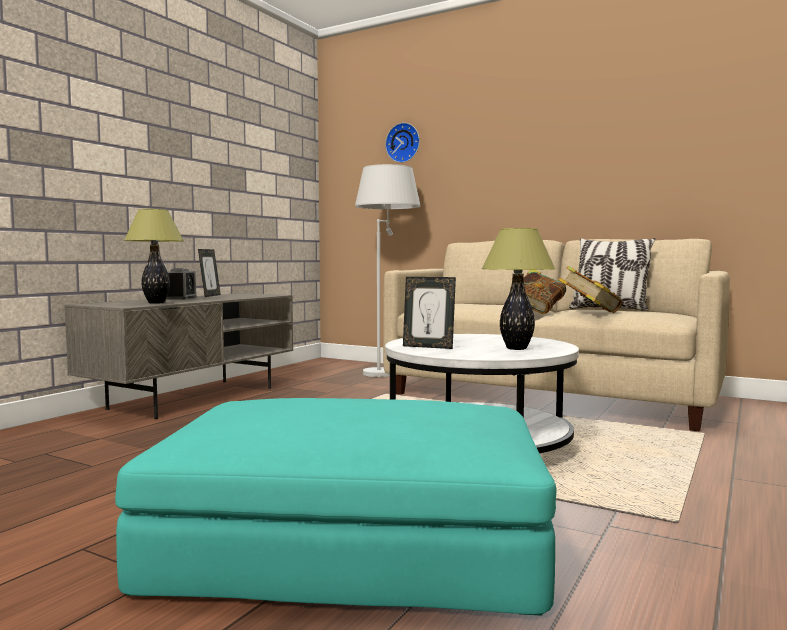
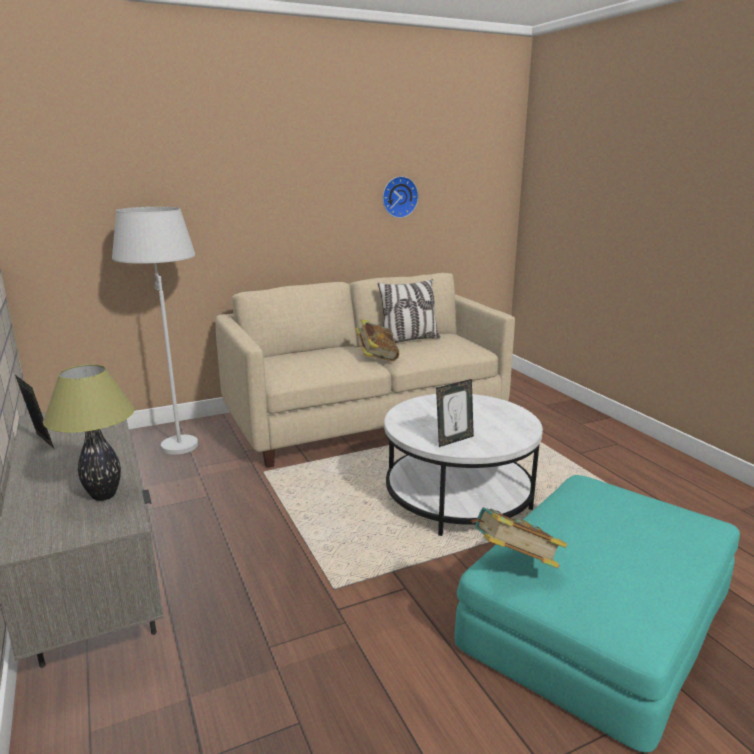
camera: 55 degrees left, 15 degrees up
alarm clock [166,268,197,300] -> none
wall clock [385,123,420,163] -> wall clock moved to [383,176,419,218]
table lamp [481,228,556,350] -> none
book [559,266,622,313] -> book moved to [471,507,567,568]

